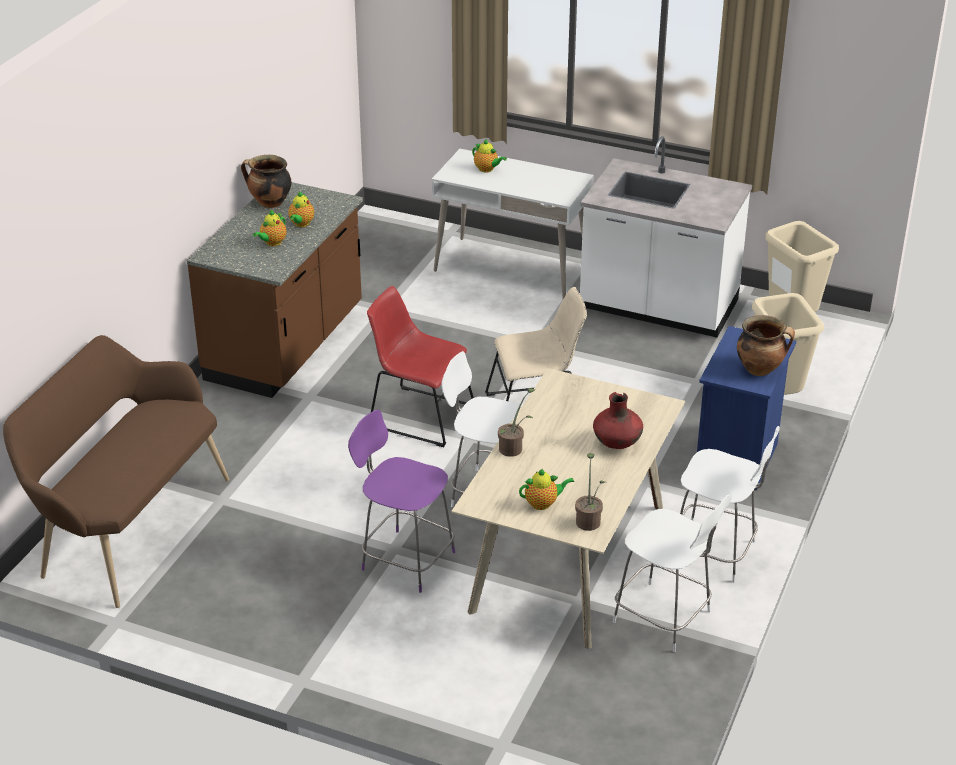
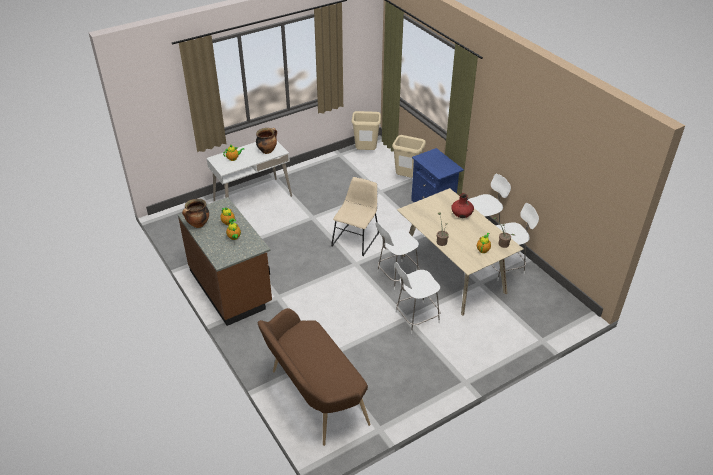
camera: 55 degrees left, 5 degrees up
purple stool [348,410,455,593] -> white stool [395,262,440,334]
red chair [367,286,474,447] -> none
white counter [580,136,752,337] -> none
cooking pot [737,315,795,376] -> cooking pot moved to [256,128,277,154]

